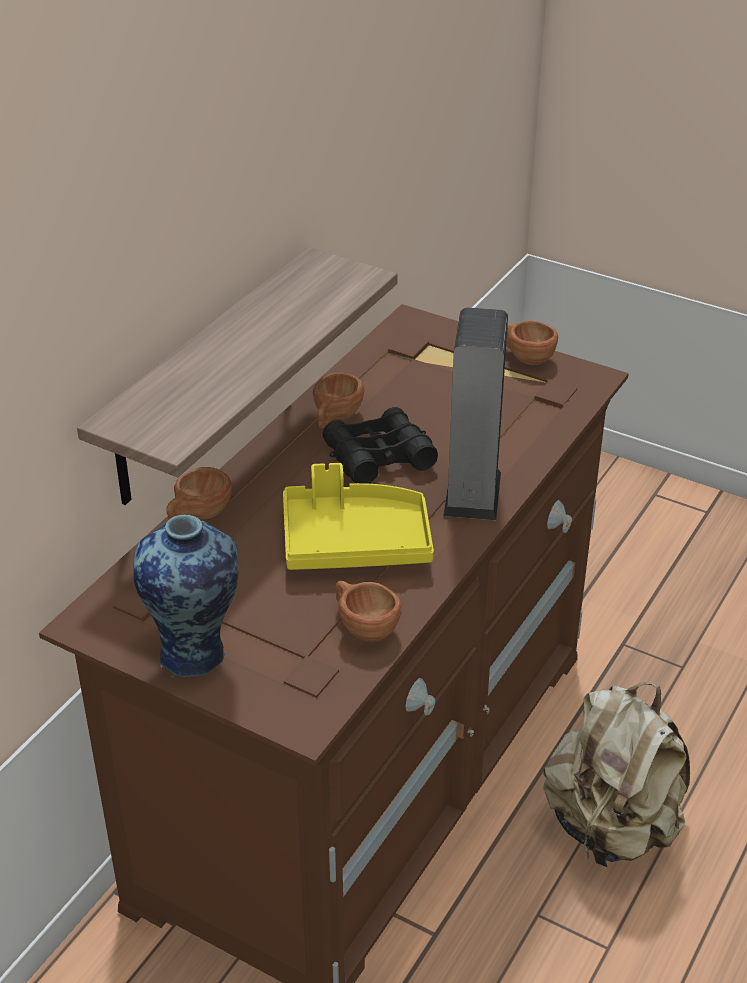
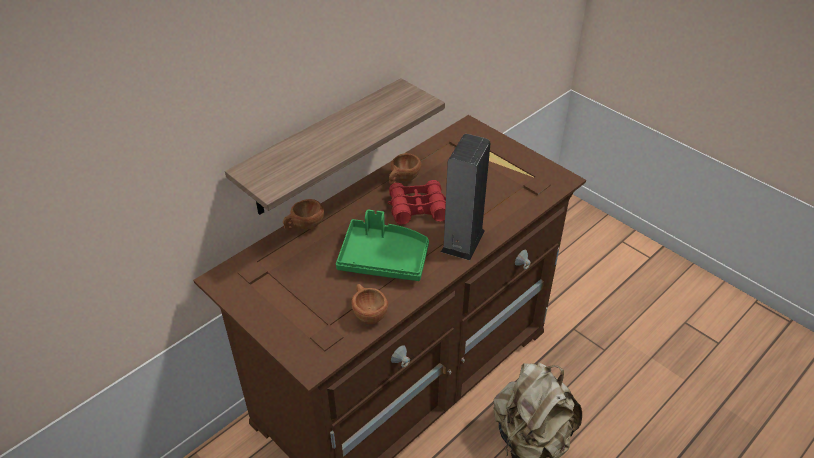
camera: 15 degrees right, 5 degrees up
vase [133,515,239,677] -> none
yellow tray [283,463,434,570] -> green tray [336,210,429,281]
black binoculars [322,407,438,484] -> red binoculars [388,180,446,225]
brown cup [506,320,558,365] -> none

